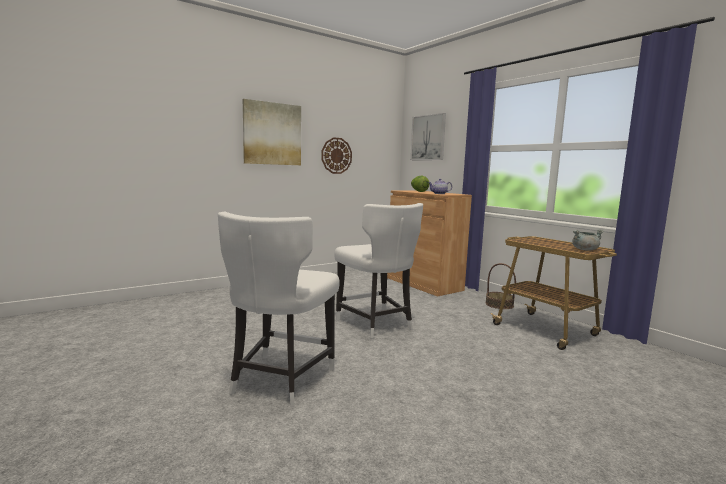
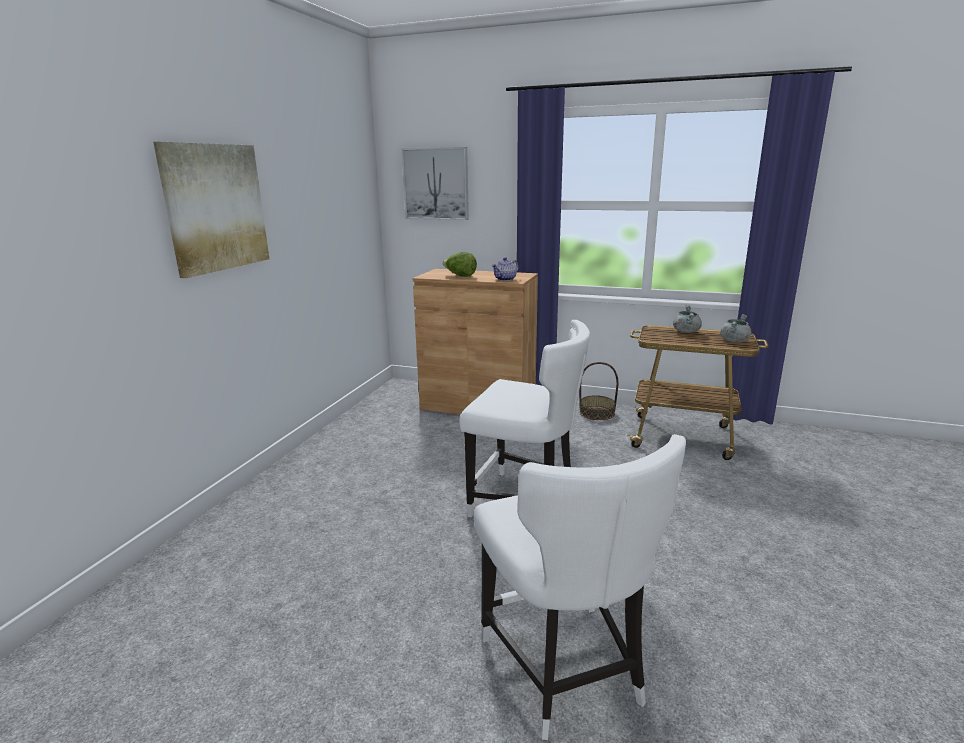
camera: 35 degrees left, 10 degrees up
wall clock [322,137,352,174] -> none
none -> grey cooking pot [673,305,702,333]

